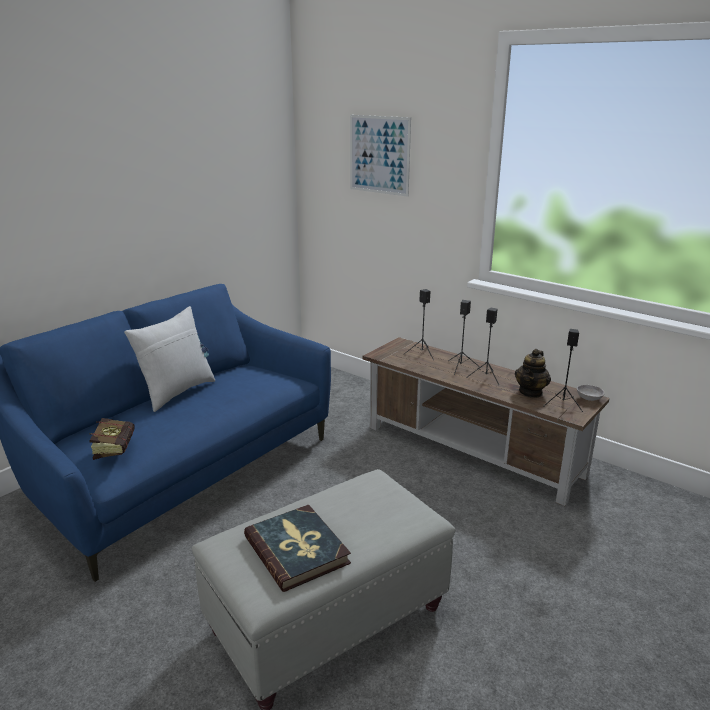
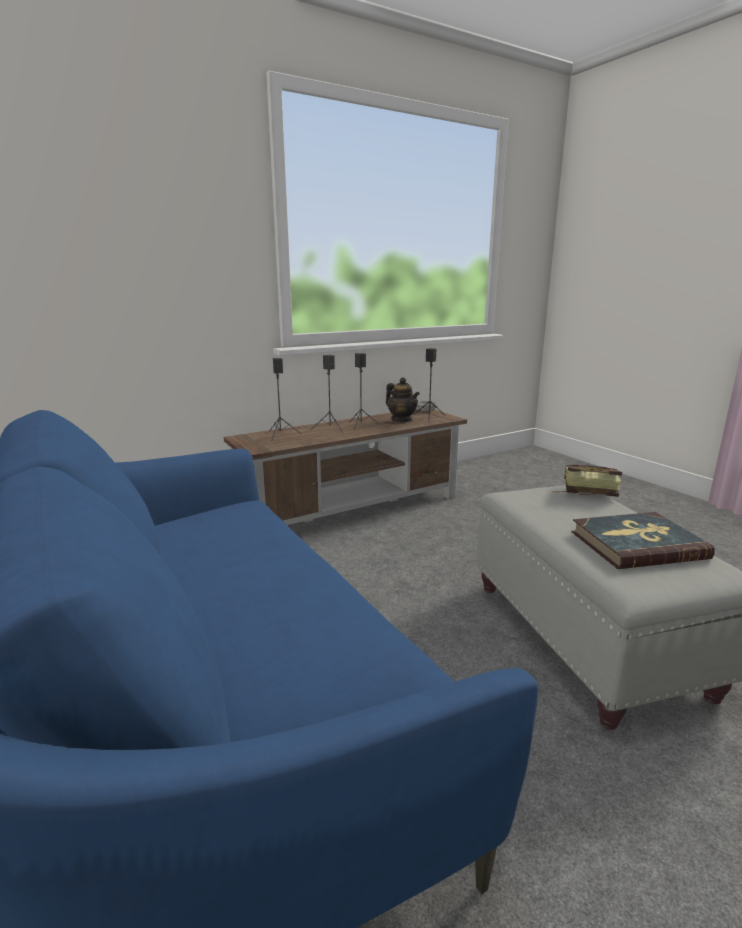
camera: 70 degrees left, 5 degrees down
book [89,418,135,460] -> book moved to [552,465,622,497]
grey pillow [124,306,215,412] -> none
picture [350,115,411,197] -> none

